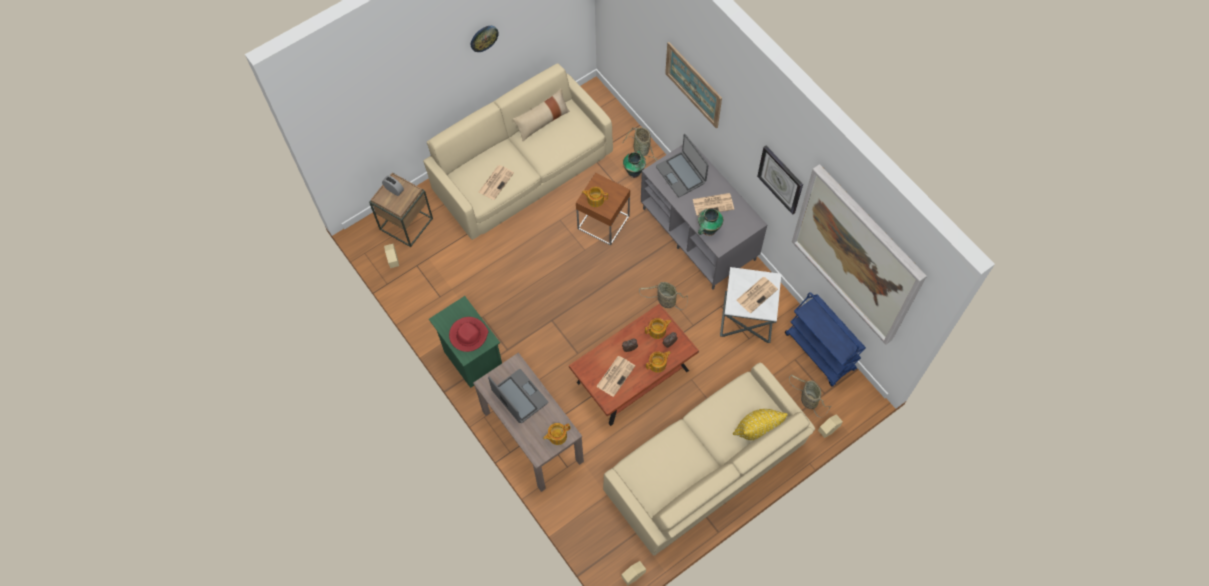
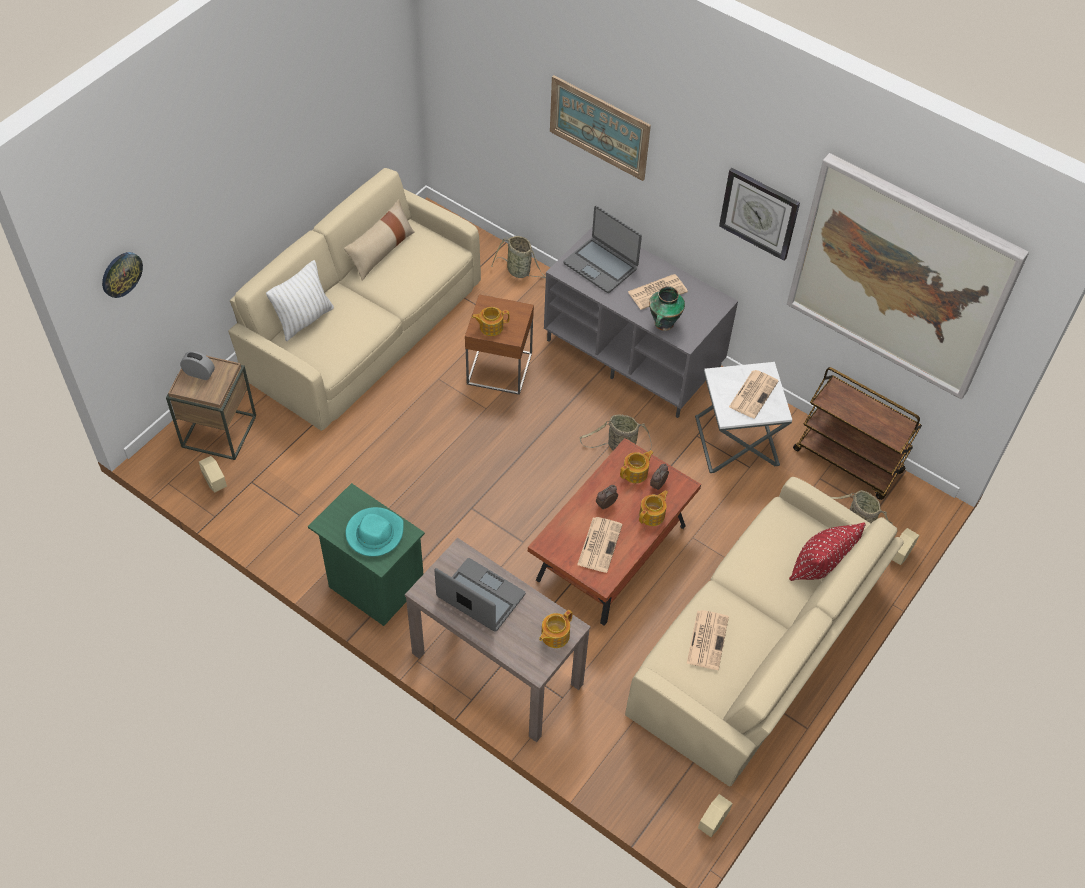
camera: 20 degrees left, 10 degrees down
red hat [449,317,488,352] -> turquoise hat [345,507,404,557]
wall clock [471,26,499,52] -> wall clock moved to [102,252,143,298]
newspaper [479,165,514,200] -> newspaper moved to [687,610,729,670]
vase [623,150,646,178] -> none
yellow pillow [733,409,788,440] -> red pillow [789,522,866,581]
blue cart [785,292,866,386] -> brown cart [793,367,922,500]
none -> white pillow [266,260,334,341]

